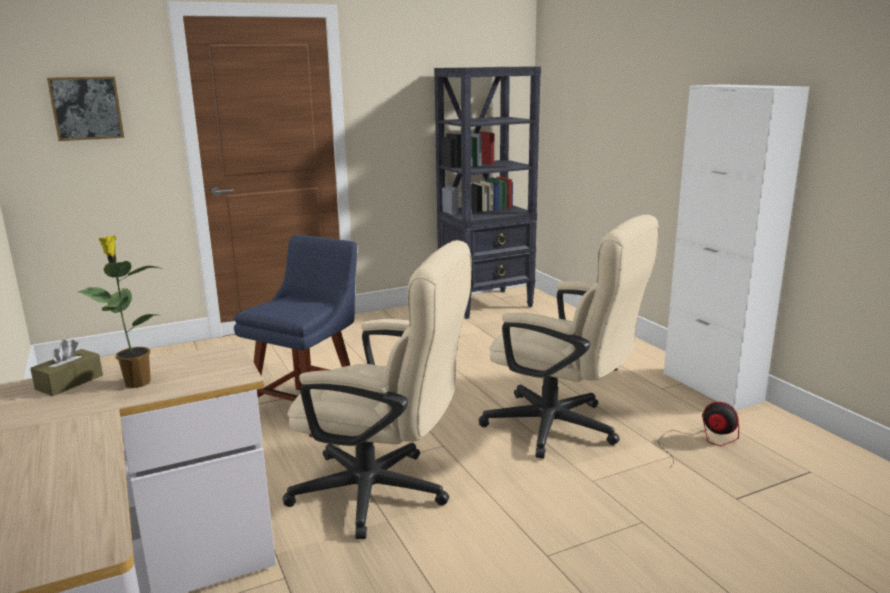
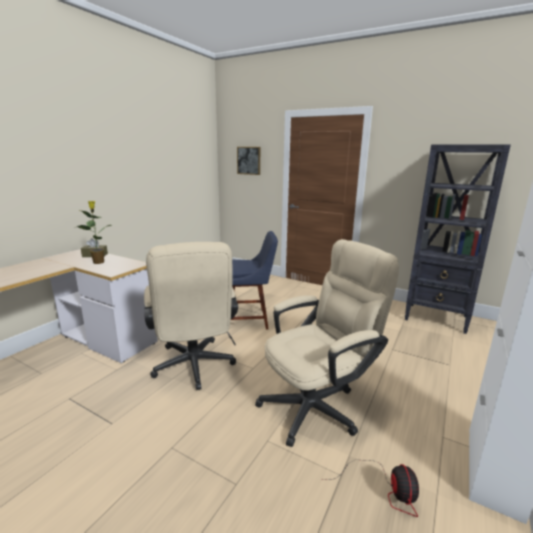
camera: 55 degrees right, 0 degrees up
beige office chair [479,214,659,459] -> beige office chair turned 120 degrees counterclockwise [255,239,399,447]

